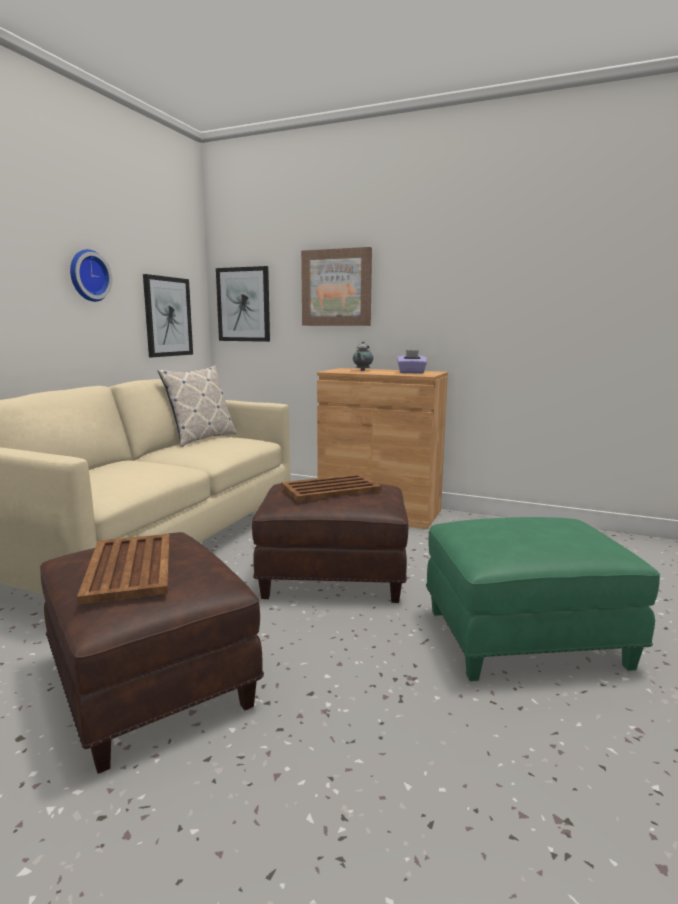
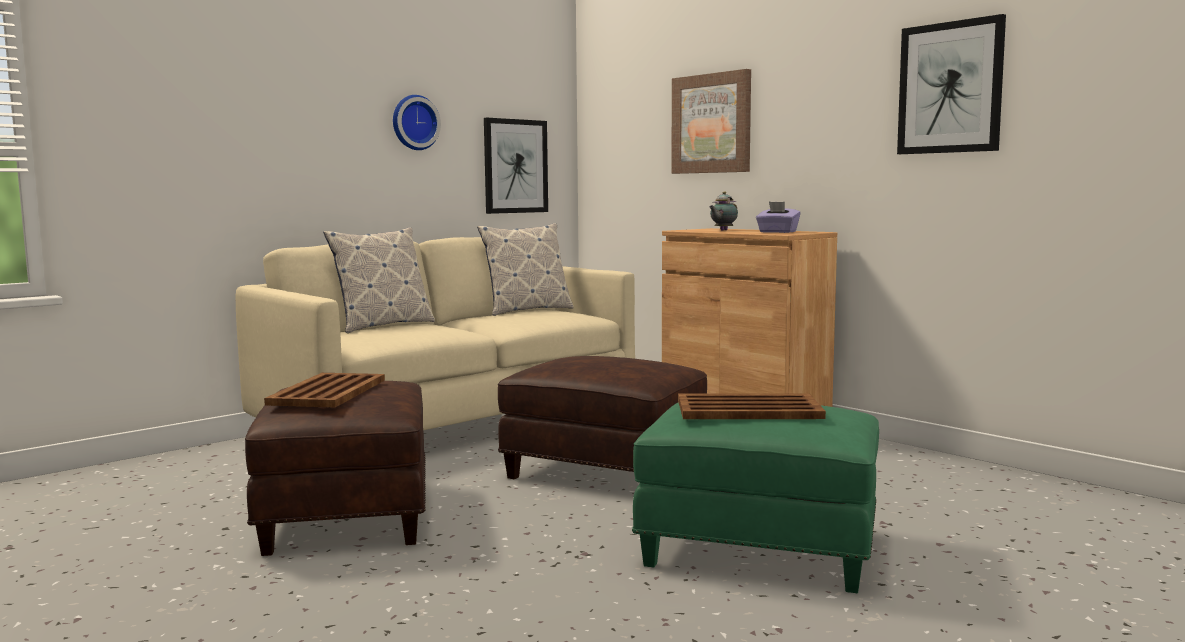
camera: 25 degrees right, 5 degrees down
picture [216,266,270,342] -> picture moved to [897,14,1006,154]
brown tray [281,474,382,501] -> brown tray moved to [678,393,826,419]
none -> pillow [323,227,435,333]

